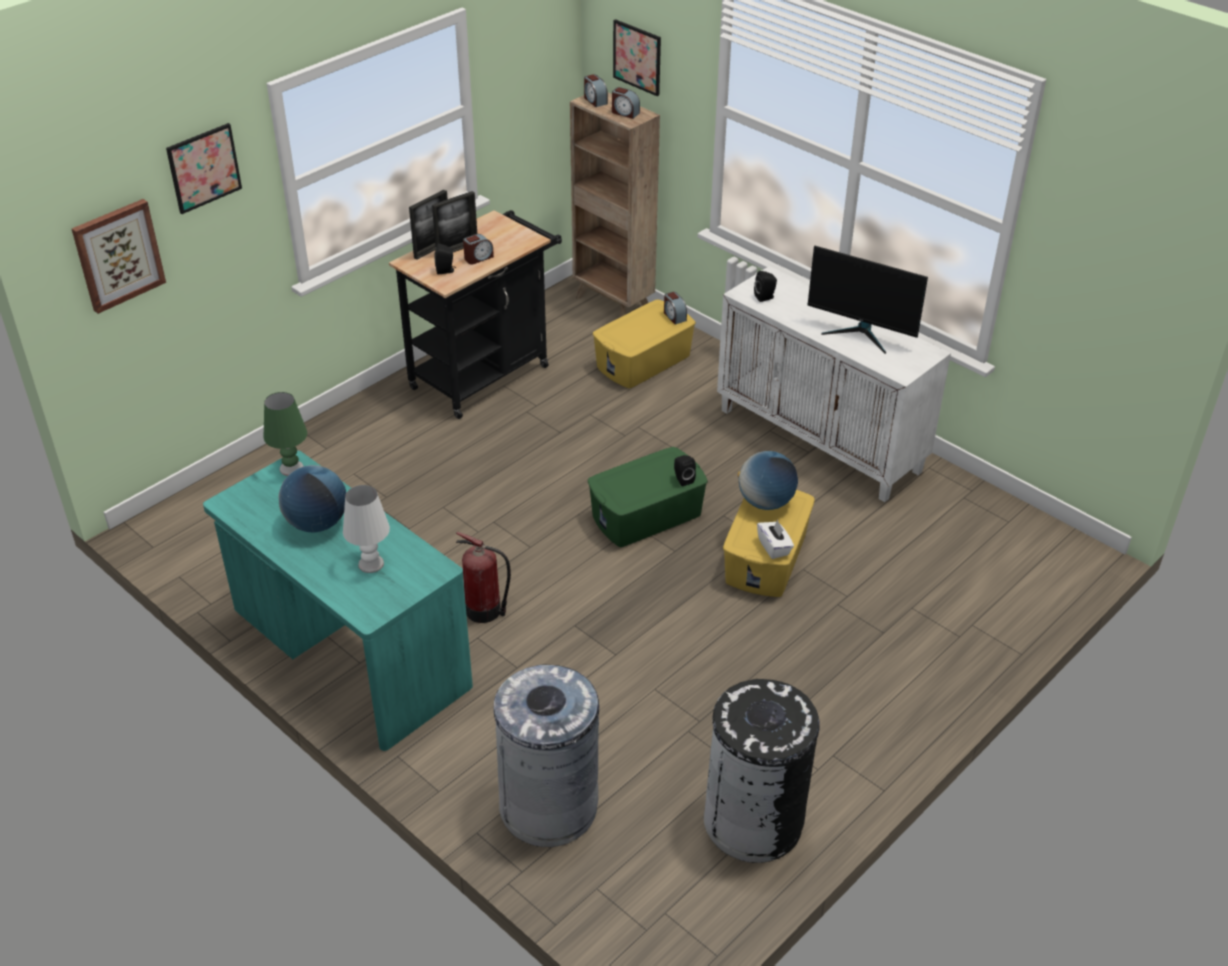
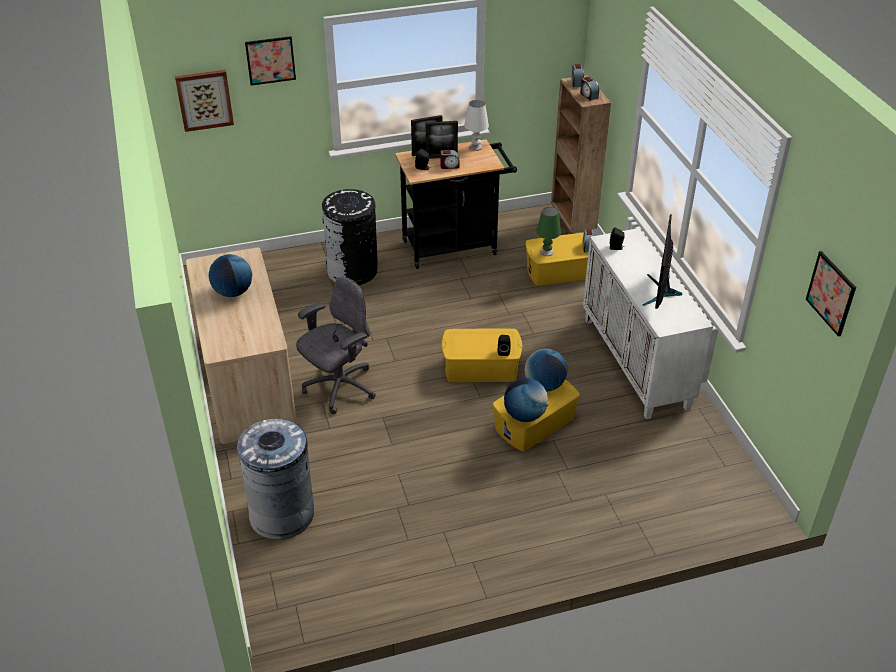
camera: 30 degrees right, 0 degrees up
turquoise desk [203,450,473,751] -> beige desk [186,248,297,444]
green table lamp [264,392,307,476] -> green table lamp moved to [536,207,561,256]
white table lamp [343,485,390,573] -> white table lamp moved to [464,100,489,151]
fire extinguisher [456,532,511,623] -> grey office chair [296,277,375,414]
green storage box [588,447,708,547] -> yellow storage box [441,329,523,382]
picture [613,19,661,96] -> picture moved to [806,251,856,337]
black trash can [704,679,820,863] -> black trash can moved to [322,189,378,285]
white tissue box [757,519,794,559] -> globe [504,378,549,422]
monitor [807,246,928,354] -> monitor turned 45 degrees clockwise [643,215,682,309]

